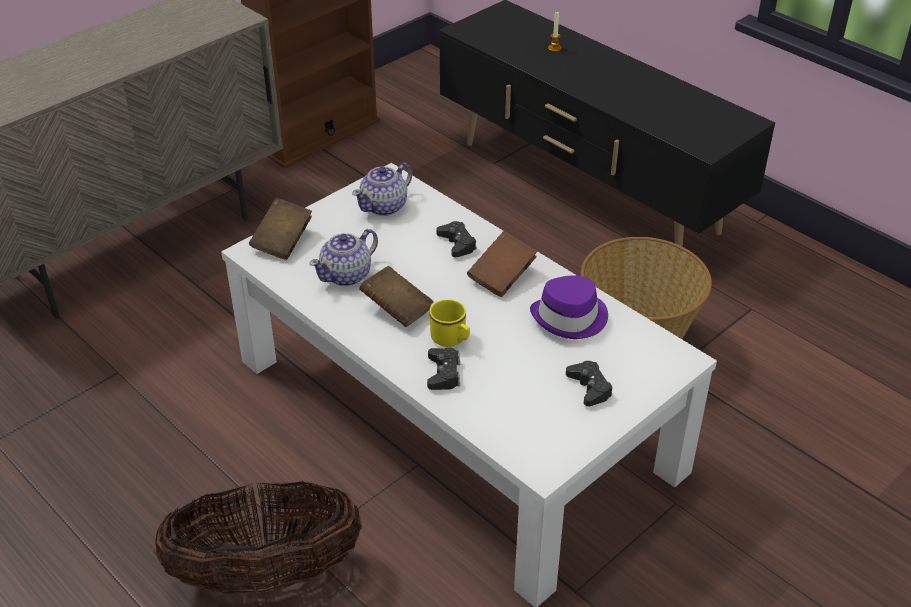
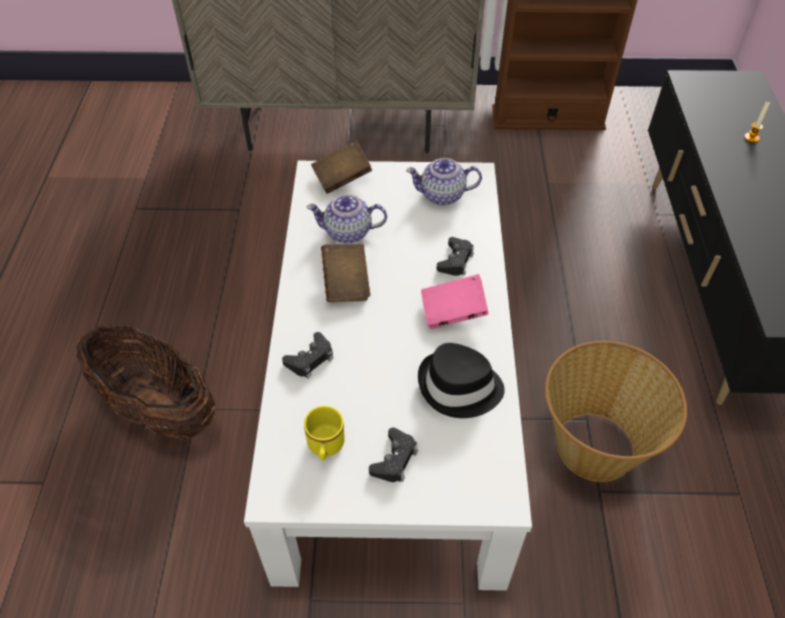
camera: 45 degrees right, 10 degrees up
yellow mug [430,299,470,347] -> yellow mug moved to [304,406,345,461]
brown book [467,231,537,297] -> pink book [421,274,489,329]
purple hat [530,275,608,339] -> black hat [418,343,505,418]

